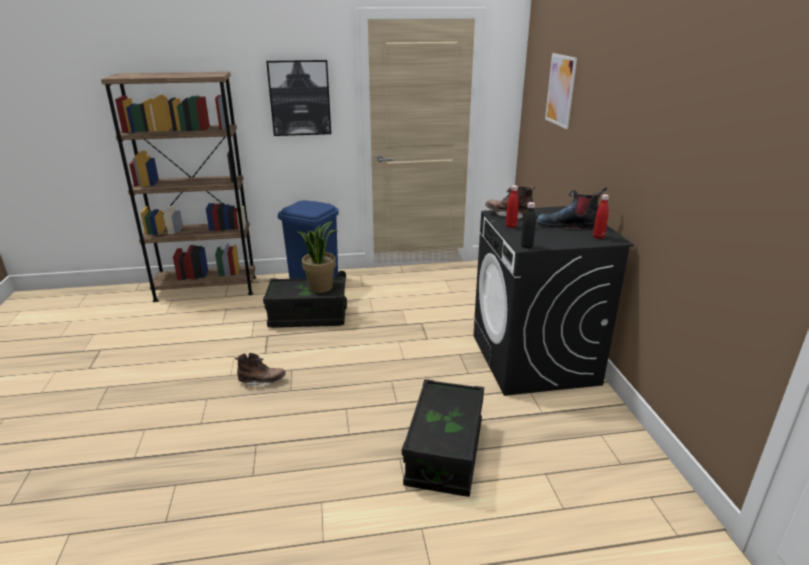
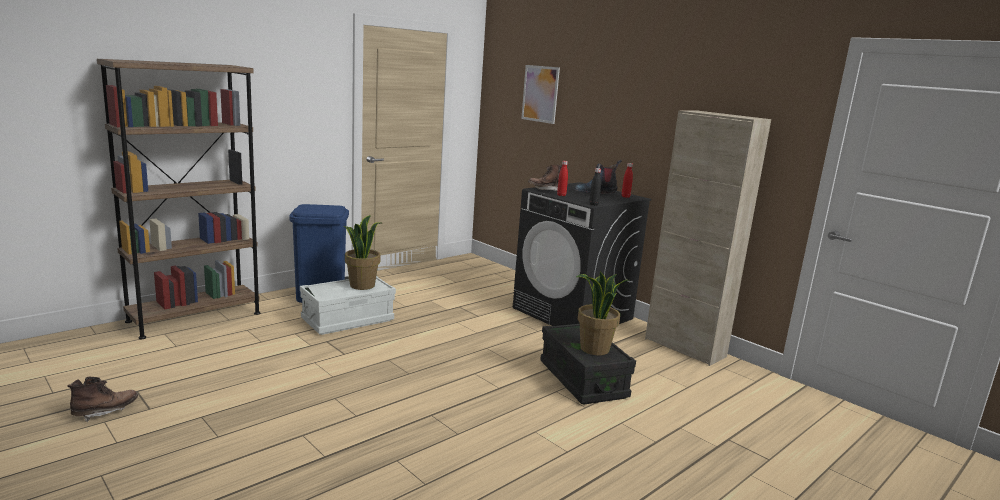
camera: 35 degrees left, 10 degrees down
brown boot [235,353,286,388] -> brown boot moved to [67,377,138,422]
black storage box [263,277,347,328] -> white storage box [300,276,396,335]
picture [266,60,331,136] -> none
none -> potted plant [576,271,629,355]
none -> beige cabinet [645,110,771,366]

